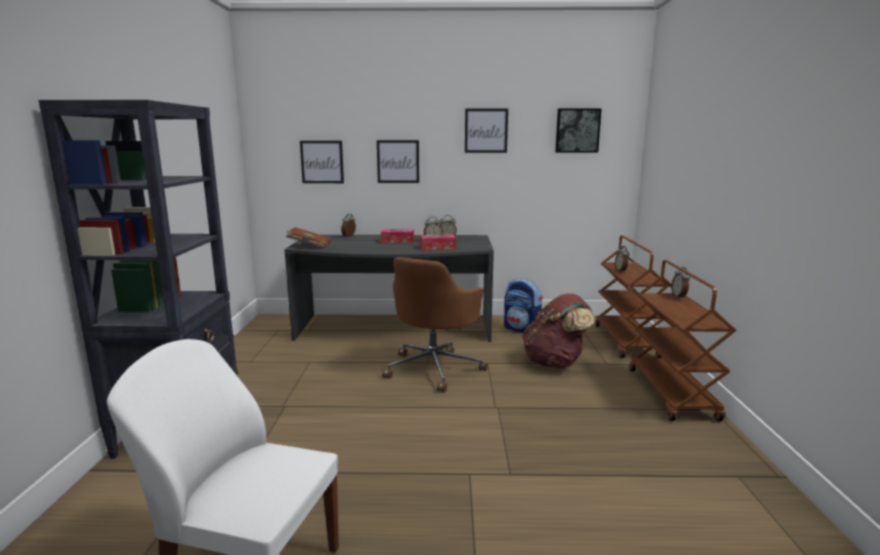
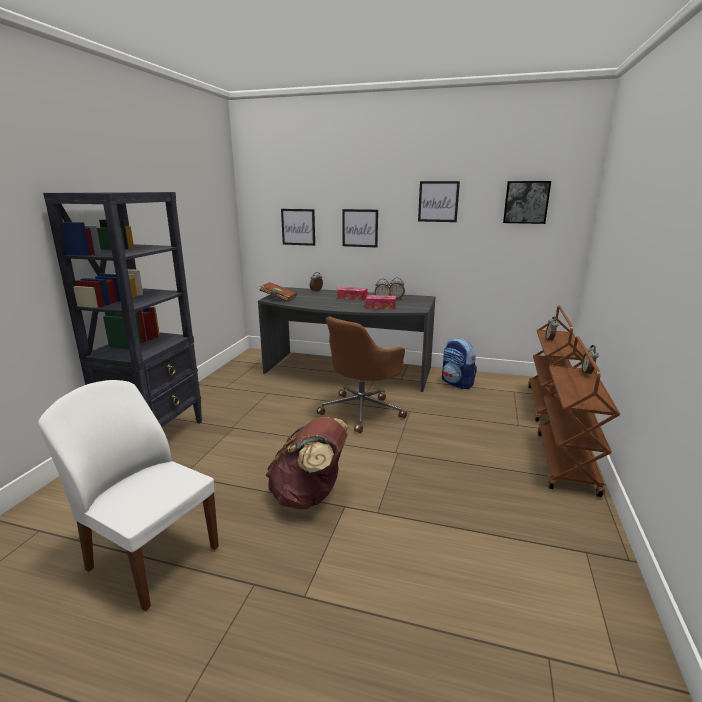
camera: 15 degrees right, 5 degrees up
brown backpack [522,293,594,369] -> brown backpack moved to [266,417,348,509]

